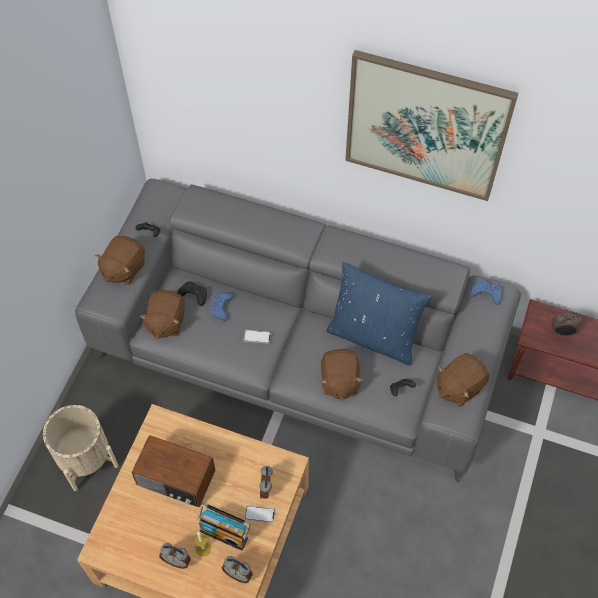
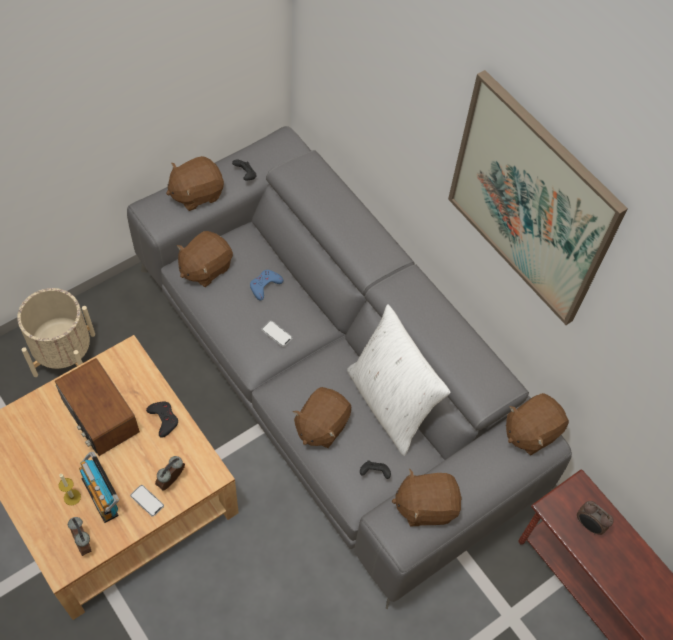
camera: 30 degrees right, 0 degrees up
alarm clock [159,543,191,569] -> none
black game controller [177,282,207,306] -> black game controller moved to [146,401,178,438]
blue pillow [326,262,431,366] -> white pillow [347,304,450,456]
blue game controller [470,280,502,305] -> brown plush toy [506,393,569,455]

